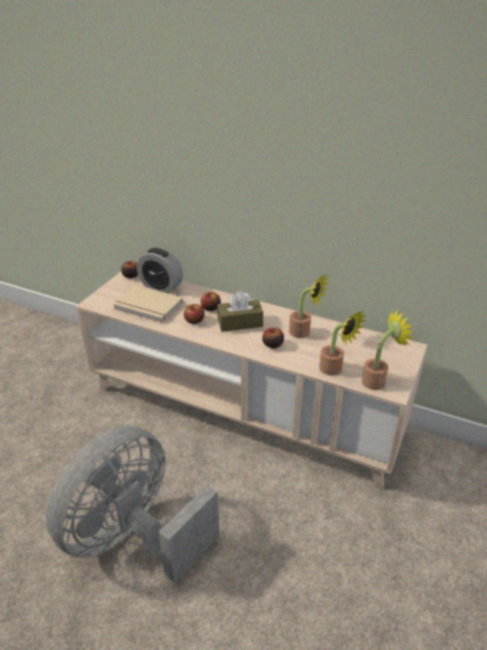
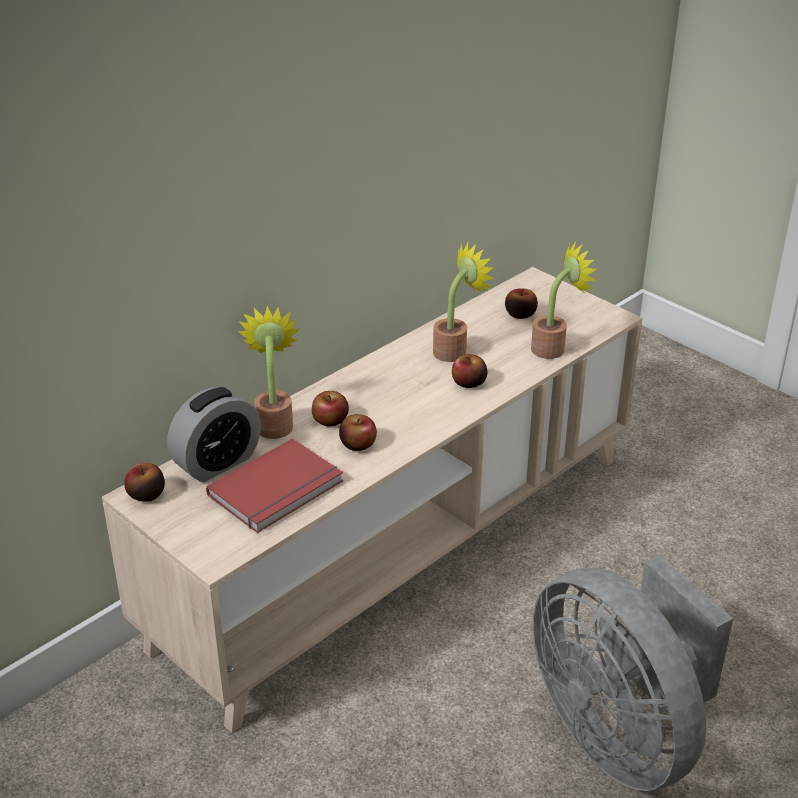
camera: 70 degrees left, 0 degrees up
beige book [113,285,183,323] -> red book [206,438,343,533]
brown tissue box [217,291,263,332] -> none
potted plant [362,309,414,390] -> potted plant moved to [238,305,300,439]
none -> apple [505,288,538,319]

